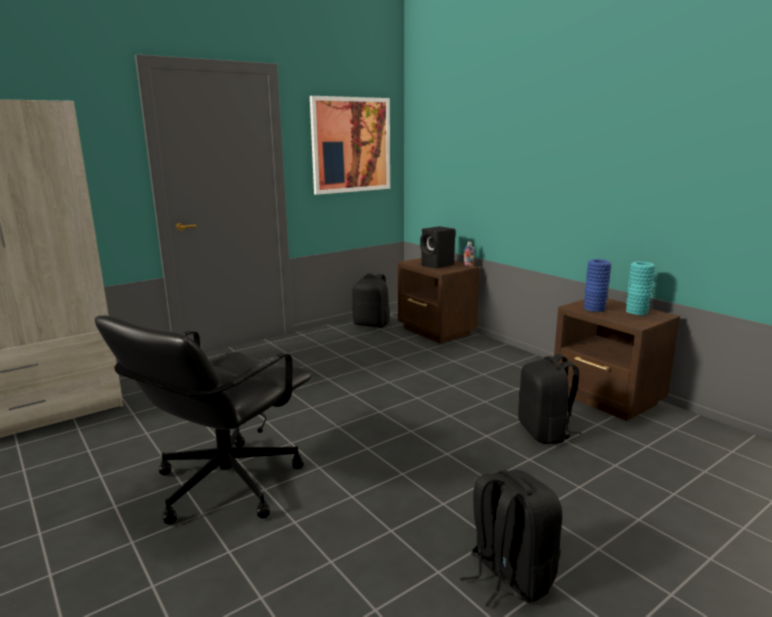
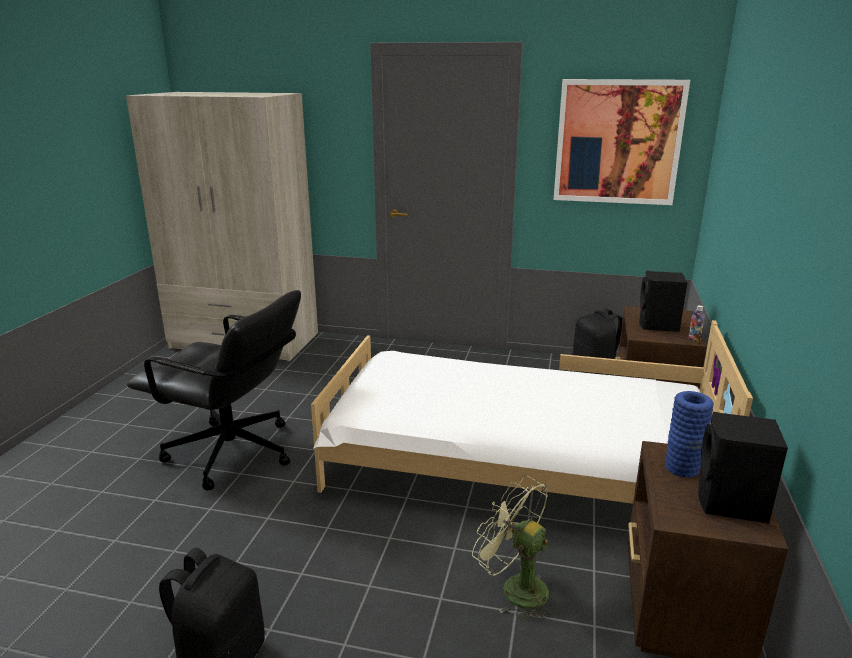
camera: 50 degrees right, 5 degrees up
black office chair [95,315,312,525] -> black office chair turned 150 degrees counterclockwise [127,290,301,491]
black backpack [518,354,582,444] -> green fan [472,476,553,621]
turquoise vase [626,262,655,315] -> black speaker [698,412,788,524]
none -> white bed [311,320,753,504]

